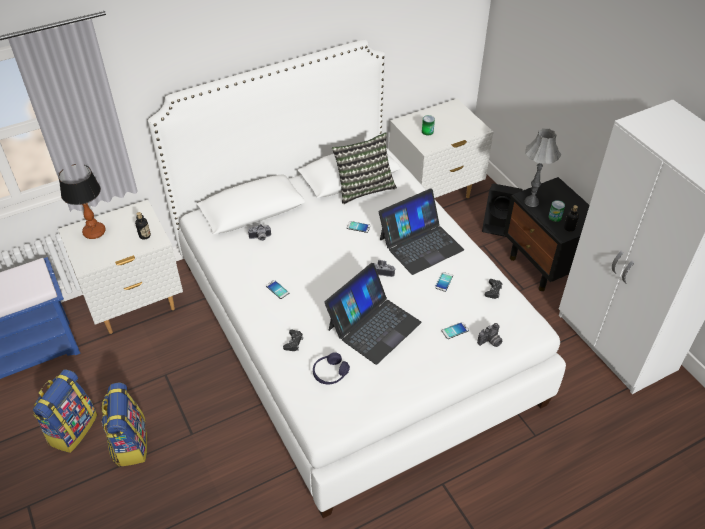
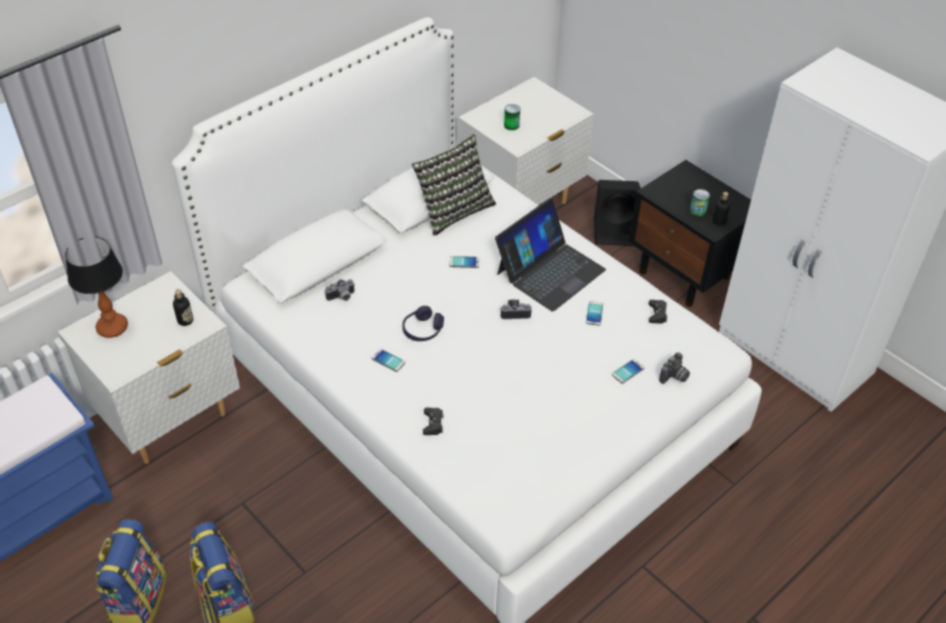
camera: 15 degrees left, 0 degrees up
purple headphones [313,352,350,384] -> purple headphones moved to [402,306,444,341]
laptop [324,263,422,365] -> none
grey table lamp [525,128,561,207] -> none

